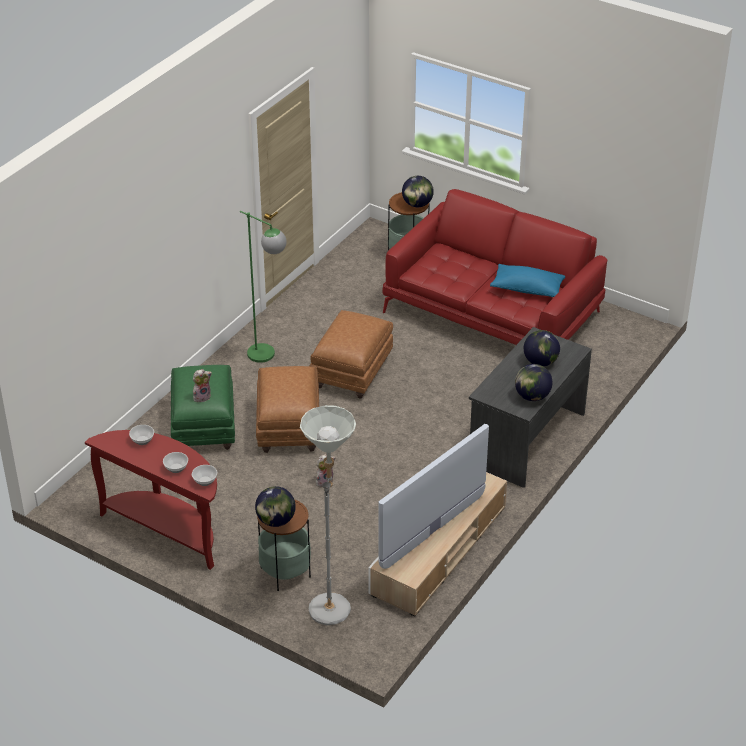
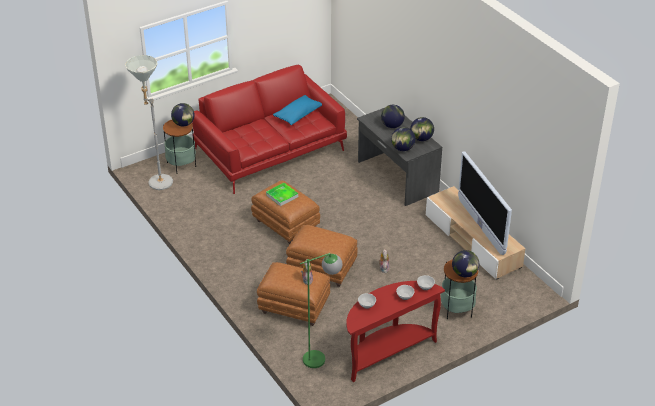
camera: 65 degrees left, 0 degrees up
green ottoman [171,365,235,450] -> brown ottoman [257,262,330,326]
green floor lamp [240,211,287,363] -> green floor lamp moved to [300,253,343,368]
grey floor lamp [300,405,356,625] -> grey floor lamp moved to [125,55,173,190]
none -> tray [266,183,298,206]
none -> globe [391,127,416,151]

